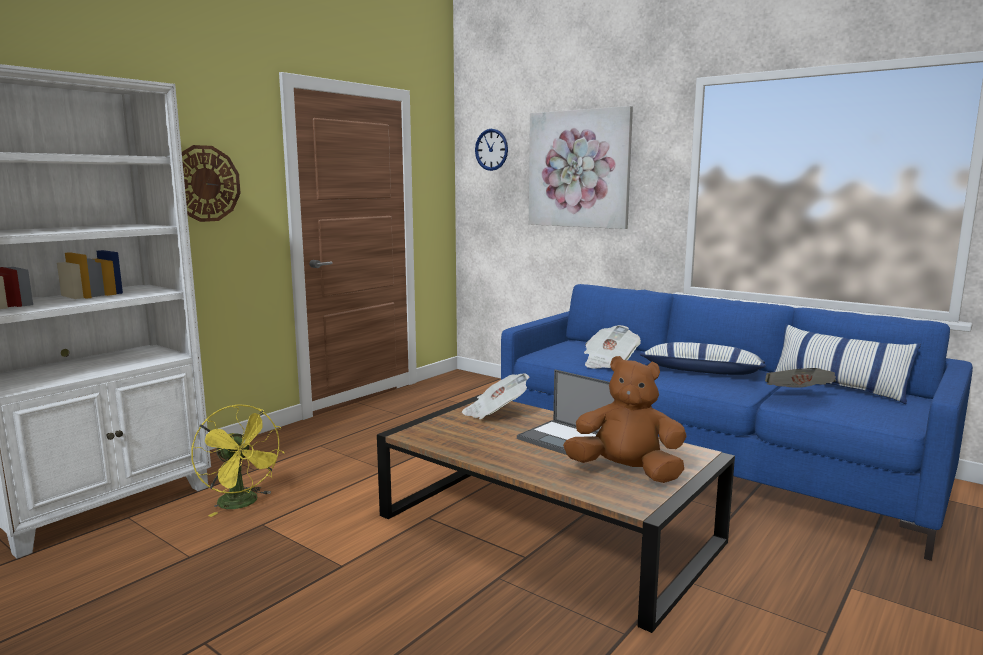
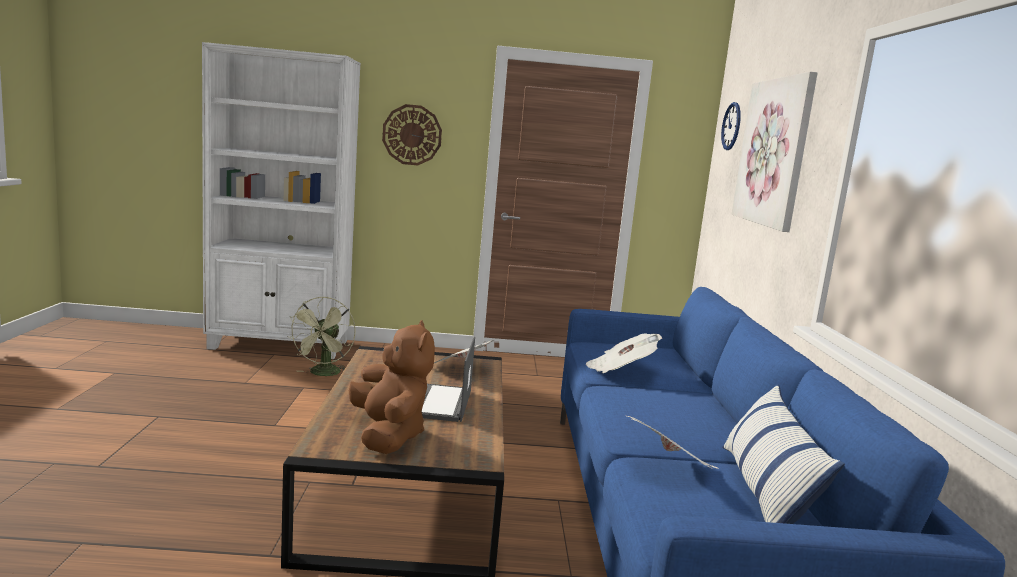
camera: 50 degrees right, 0 degrees up
yellow fan [191,405,284,517] -> green fan [287,297,356,376]
pillow [640,342,766,375] -> none

